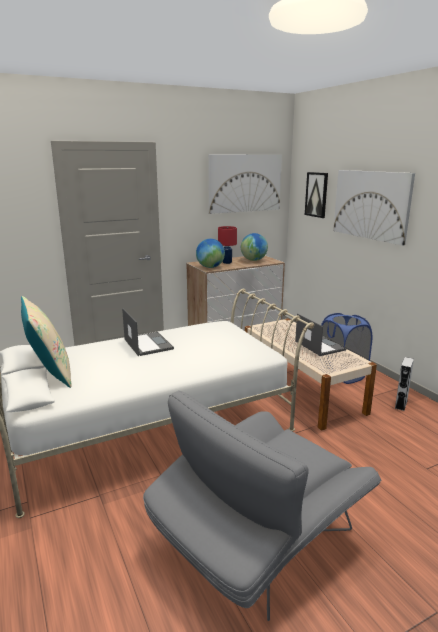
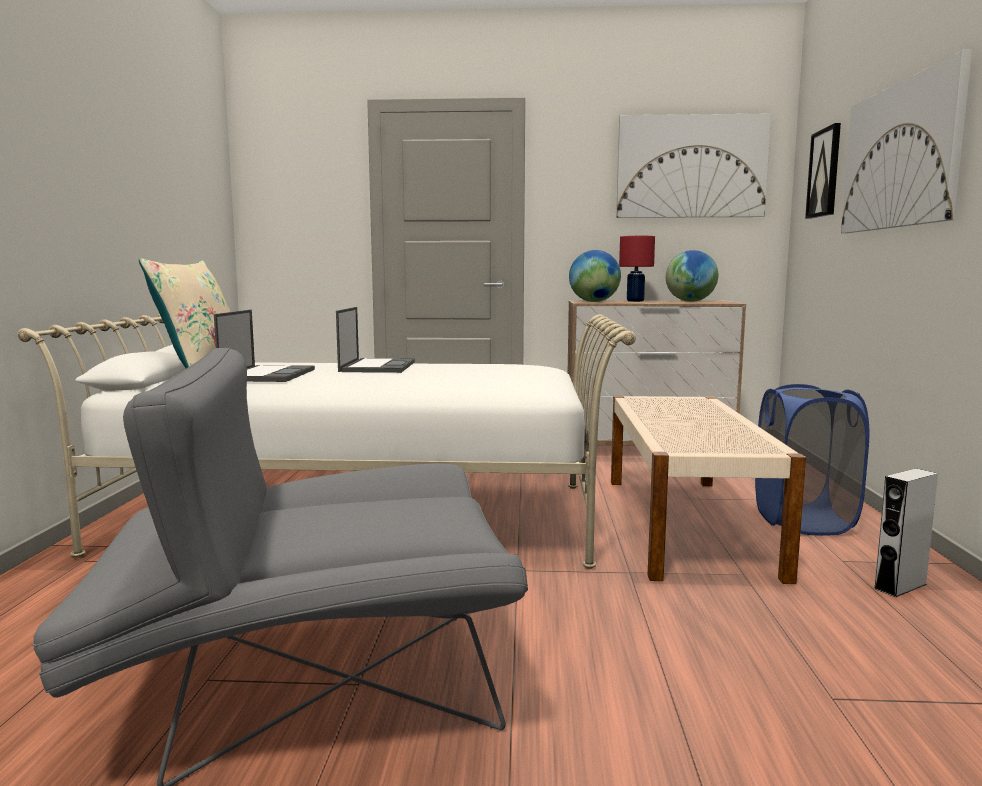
camera: 30 degrees right, 10 degrees down
laptop [295,314,346,356] -> laptop moved to [214,310,315,382]

